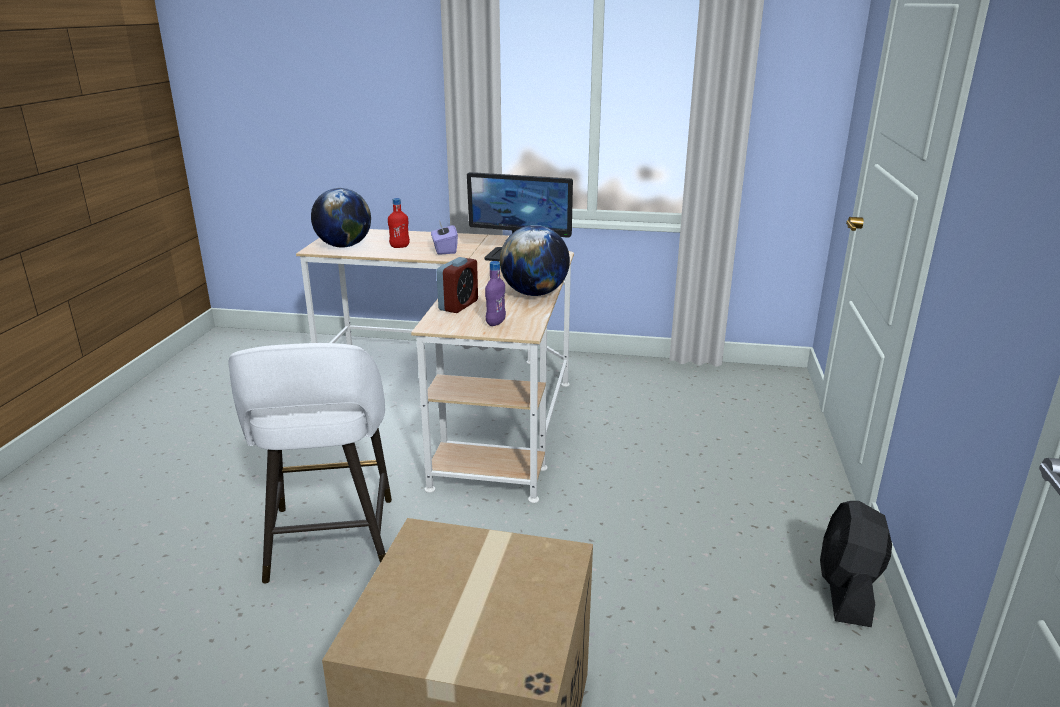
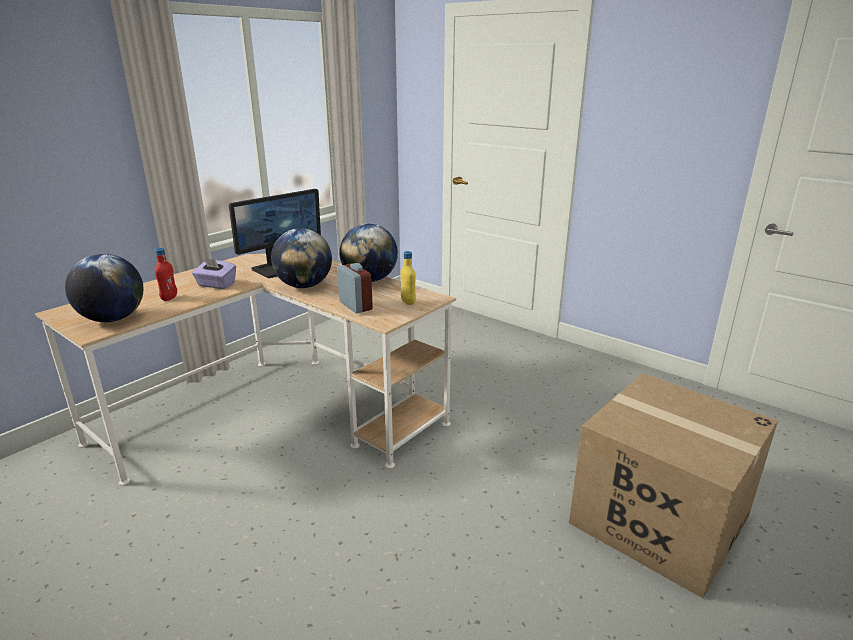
camera: 60 degrees left, 0 degrees up
white stool [229,343,392,584] -> none
purple bottle [485,261,506,326] -> yellow bottle [401,251,416,305]
black fan [820,501,892,627] -> none
none -> globe [271,228,332,288]

